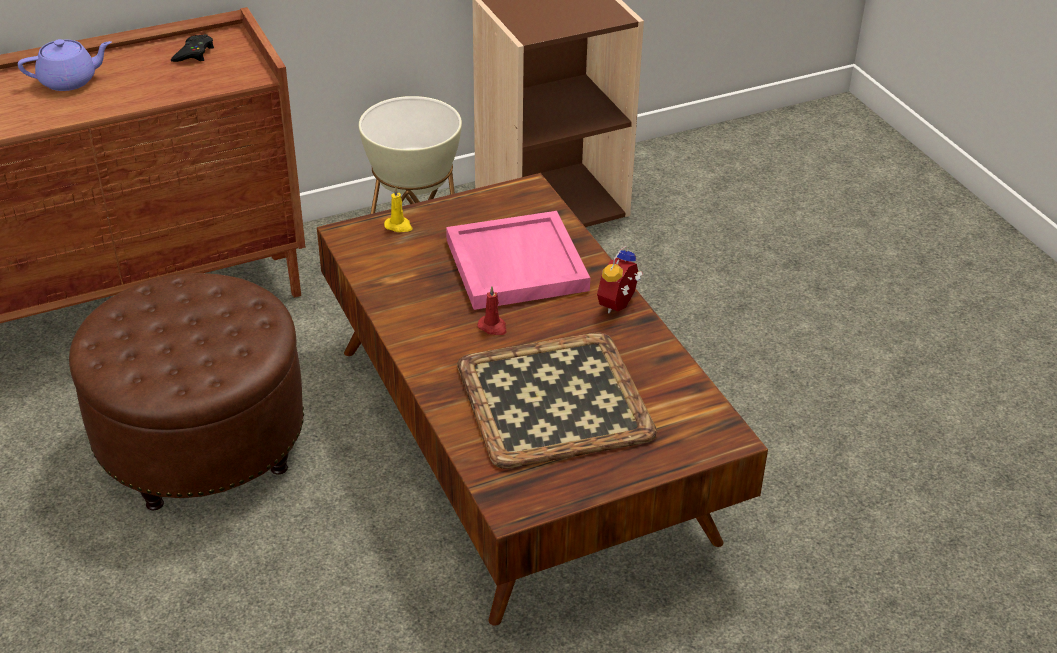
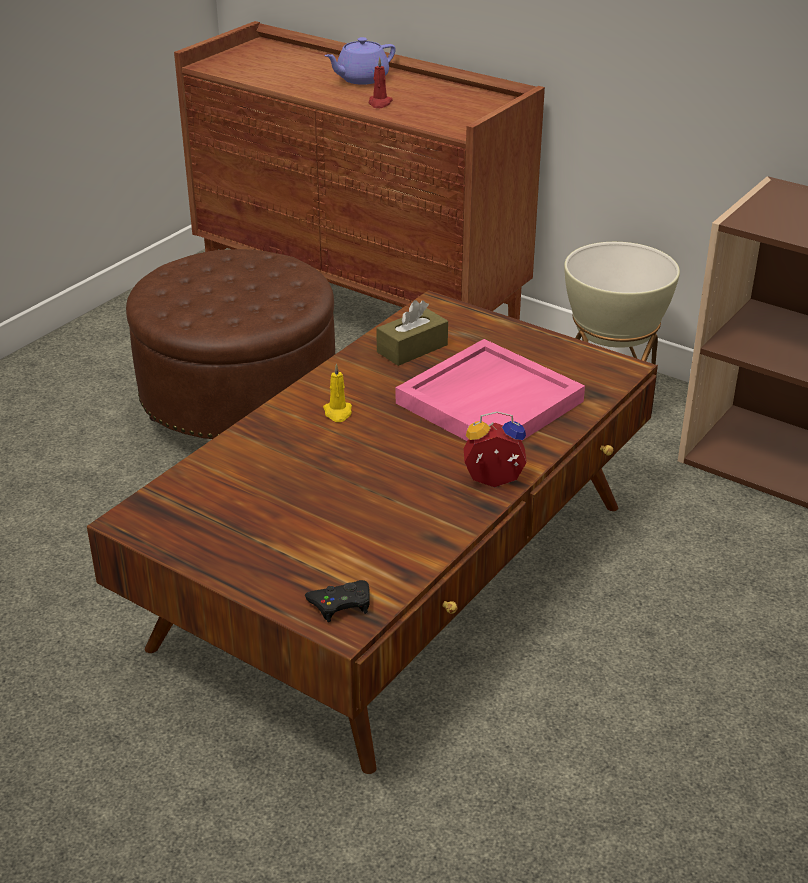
camera: 60 degrees right, 5 degrees down
purple teapot [18,39,112,91] -> purple teapot turned 105 degrees clockwise [324,37,396,85]
black game controller [171,34,214,62] -> black game controller moved to [305,580,370,622]
yellow candle [384,187,412,232] -> yellow candle moved to [323,364,352,422]
tray [457,333,657,469] -> none
red candle [477,286,506,335] -> red candle moved to [369,57,393,108]
none -> brown tissue box [376,300,448,366]

